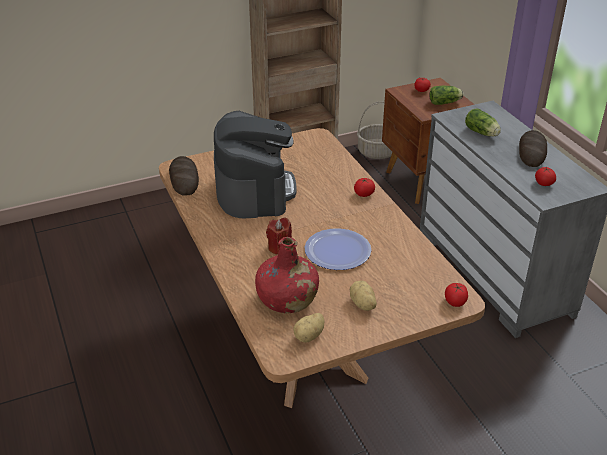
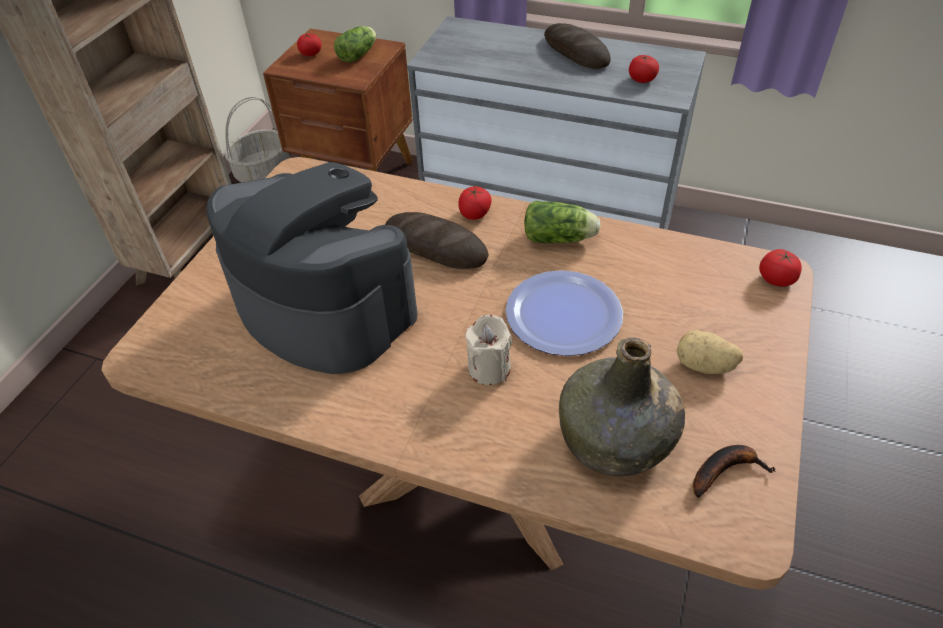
camera: 45 degrees left, 10 degrees up
bread [169,156,199,196] -> bread moved to [385,212,489,269]
red bottle [255,237,319,313] -> green bottle [559,338,685,476]
red candle [266,218,292,254] -> beige candle [465,315,512,385]
potato [293,313,325,343] -> banana [693,445,775,498]
lettuce [465,109,501,137] -> lettuce moved to [524,201,601,243]

